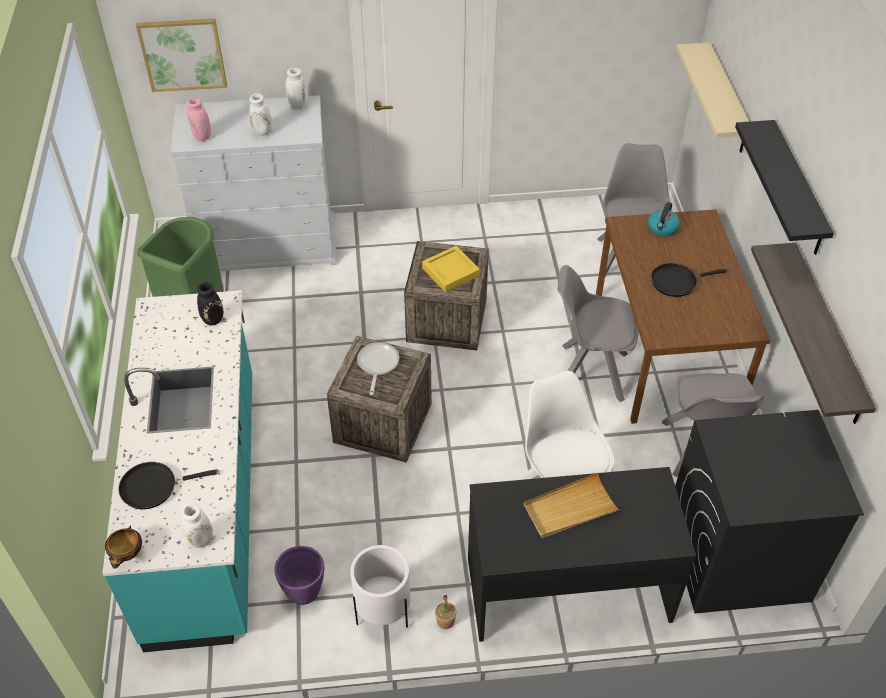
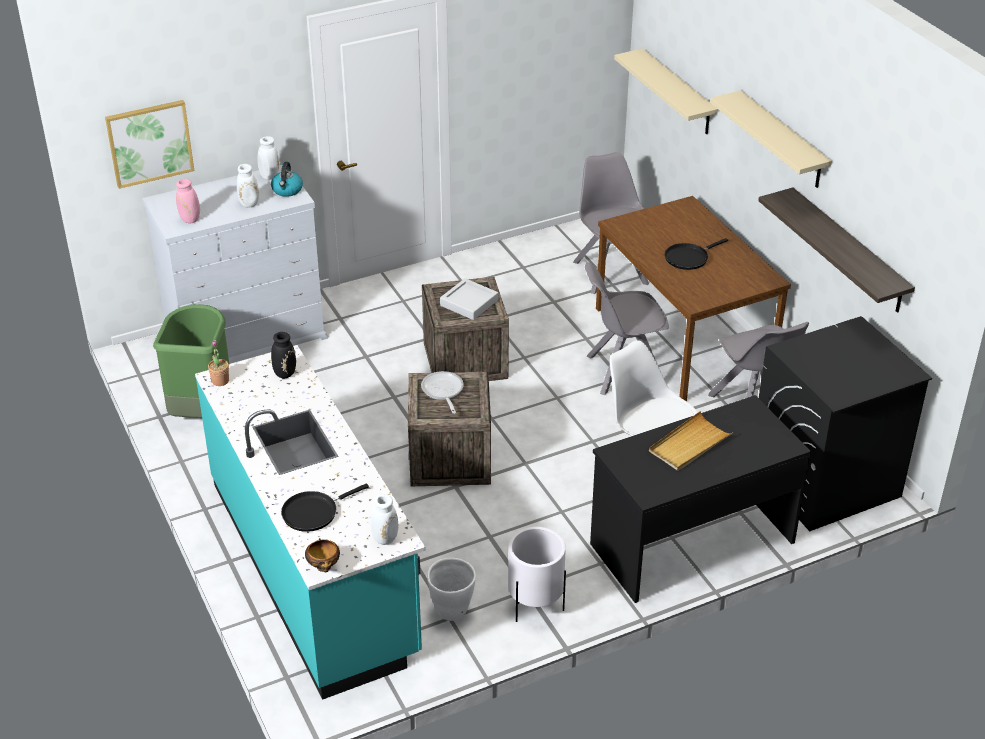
camera: 20 degrees left, 10 degrees down
purple planter [274,546,324,605] -> white planter [427,558,476,621]
yellow tray [422,246,480,292] -> grey tray [440,278,498,320]
potted plant [435,595,456,629] -> potted plant moved to [208,340,229,386]
kettle [648,202,680,236] -> kettle moved to [271,162,303,197]
black shelf [735,120,834,255] -> beige shelf [710,90,832,188]

